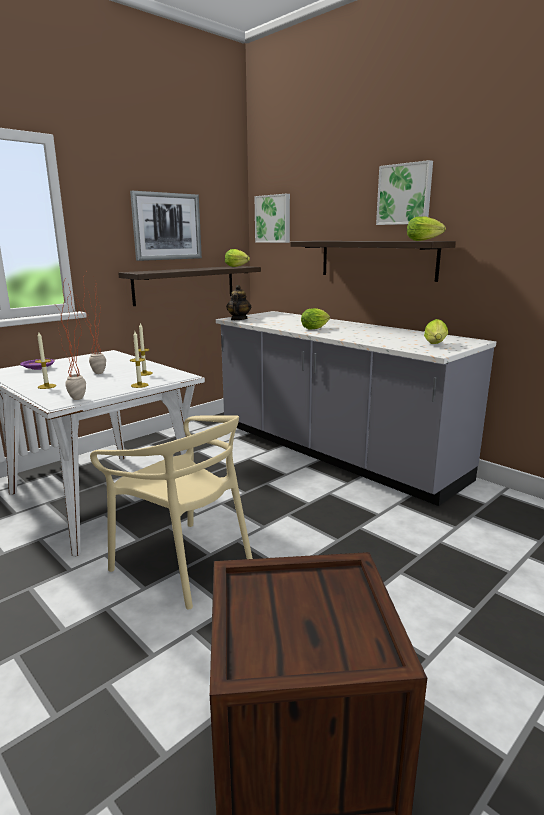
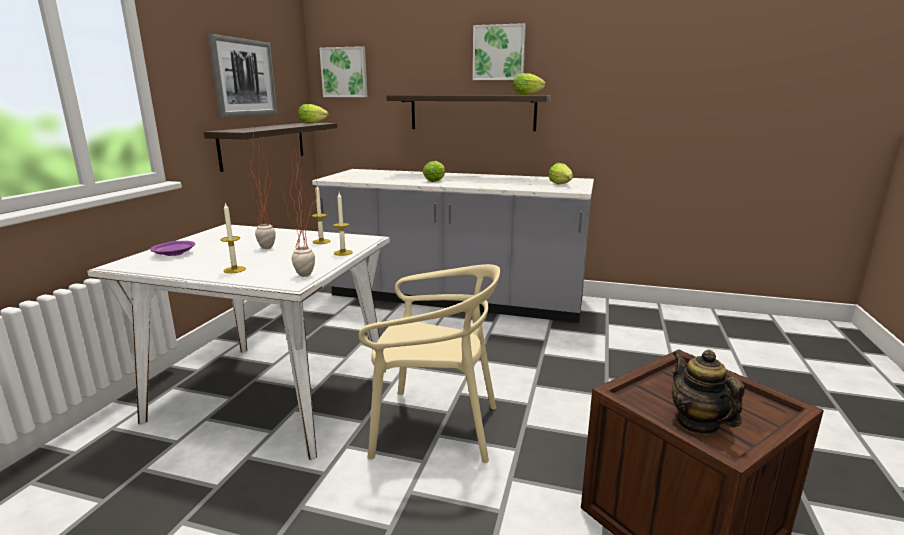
camera: 30 degrees left, 0 degrees up
teapot [226,285,251,320] -> teapot moved to [672,349,745,435]

